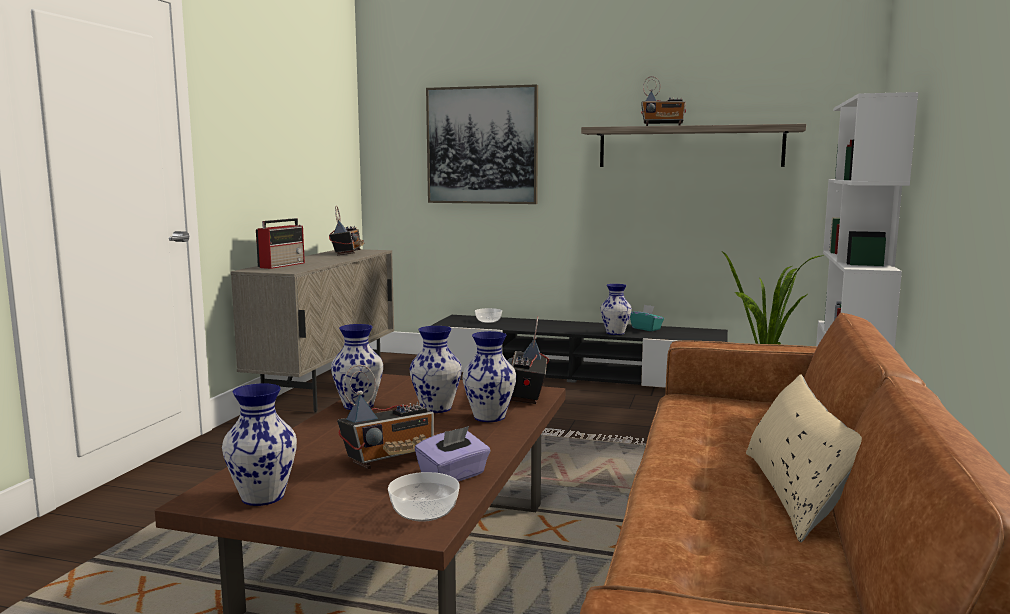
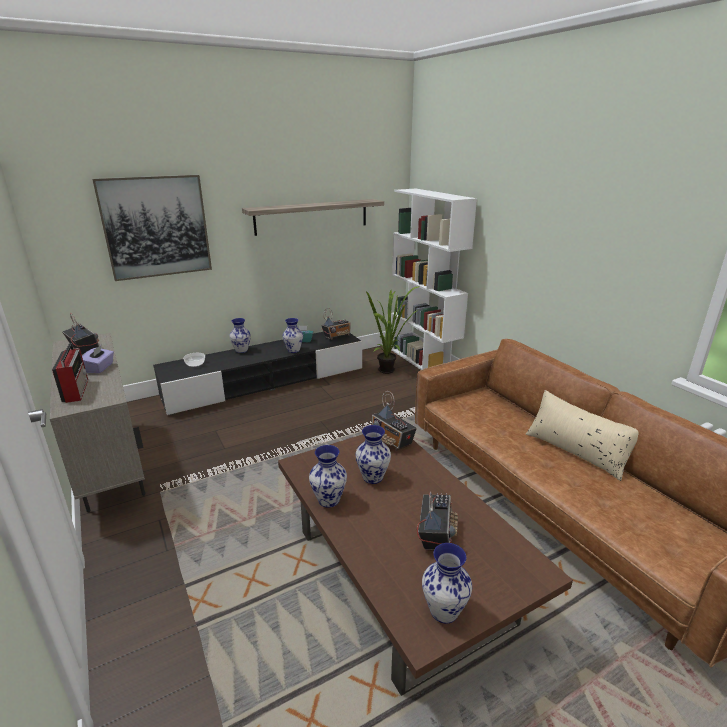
camera: 45 degrees left, 15 degrees up
bowl [388,472,460,522] -> none
purple tissue box [415,426,490,482] -> purple tissue box moved to [82,345,114,373]
vase [462,331,516,422] -> vase moved to [229,318,251,353]
radio [641,76,686,126] -> radio moved to [321,308,351,340]

